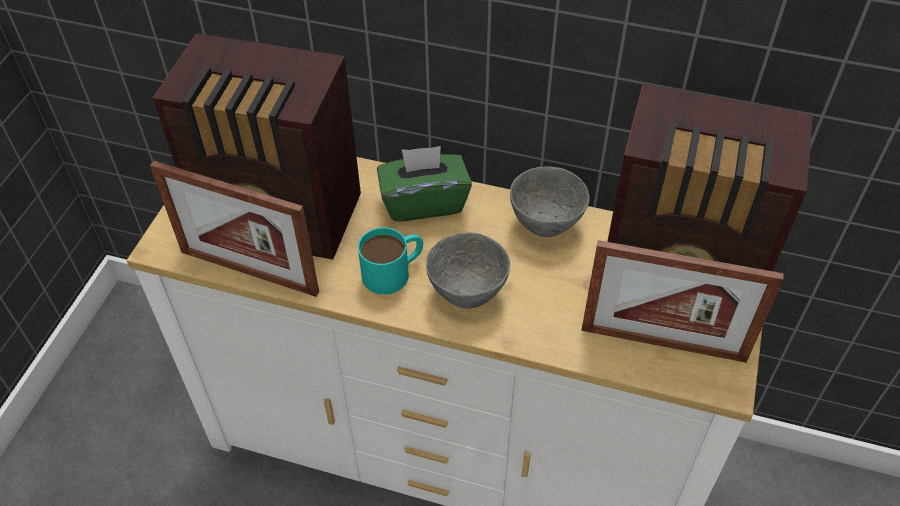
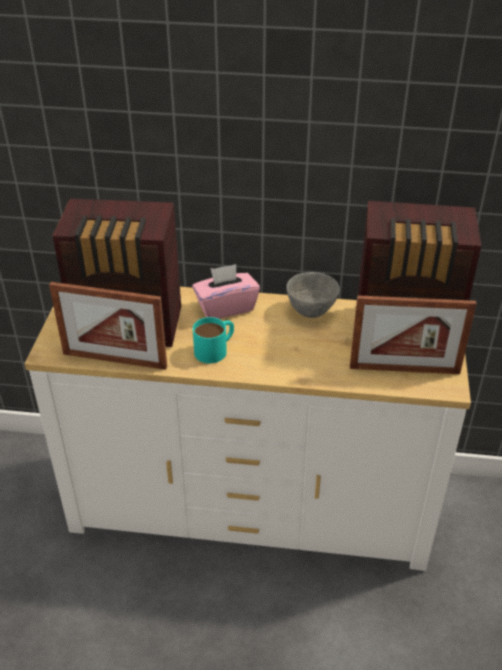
camera: 10 degrees left, 10 degrees down
green tissue box [377,146,472,222] -> pink tissue box [192,264,260,319]
grey bowl [426,232,510,308] -> none

